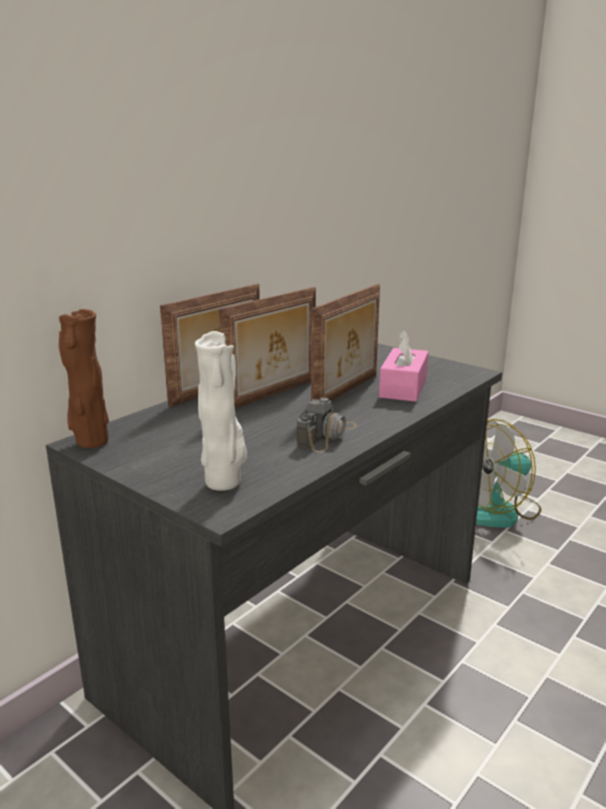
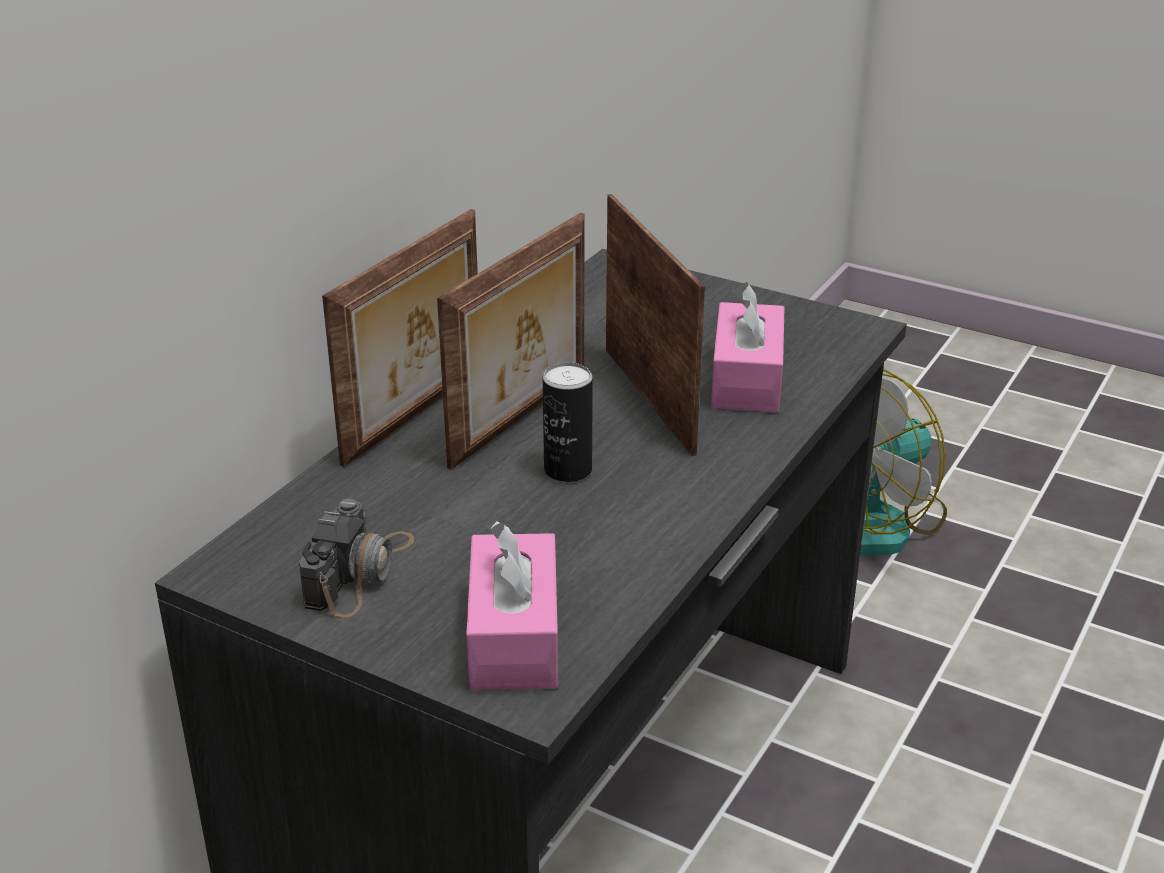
camera: 10 degrees left, 10 degrees up
brown vase [59,309,109,448] -> none
white vase [195,331,247,491] -> pink tissue box [466,521,558,690]
camera [297,398,357,452] -> camera moved to [299,499,414,618]
picture frame [311,284,380,401] -> picture frame turned 45 degrees counterclockwise [606,194,705,456]
none -> can [543,362,593,482]

